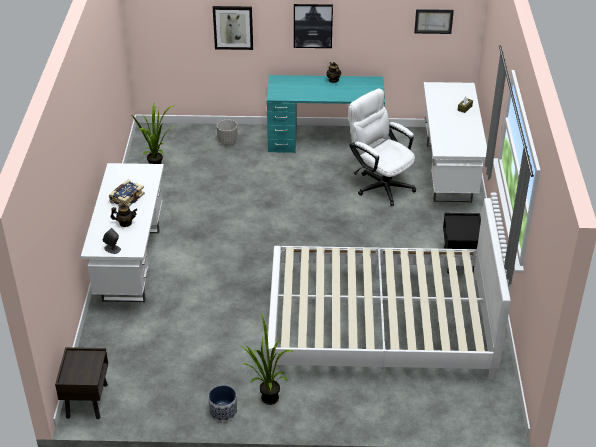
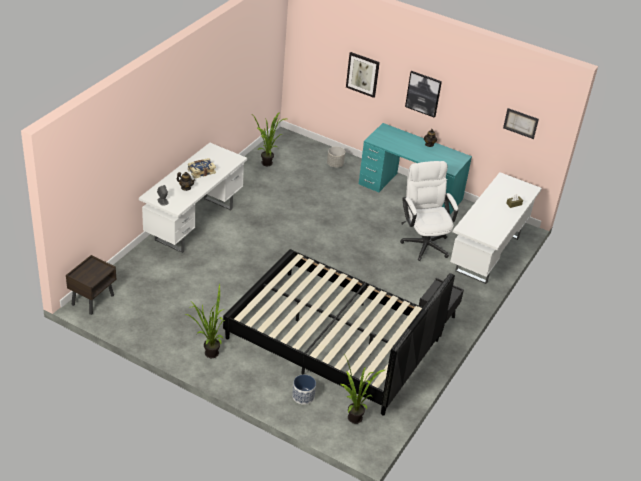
camera: 25 degrees right, 0 degrees up
planter [209,385,237,422] -> planter moved to [292,375,316,405]
white bed [267,198,511,380] -> black bed [223,249,455,416]
none -> potted plant [341,353,385,424]

